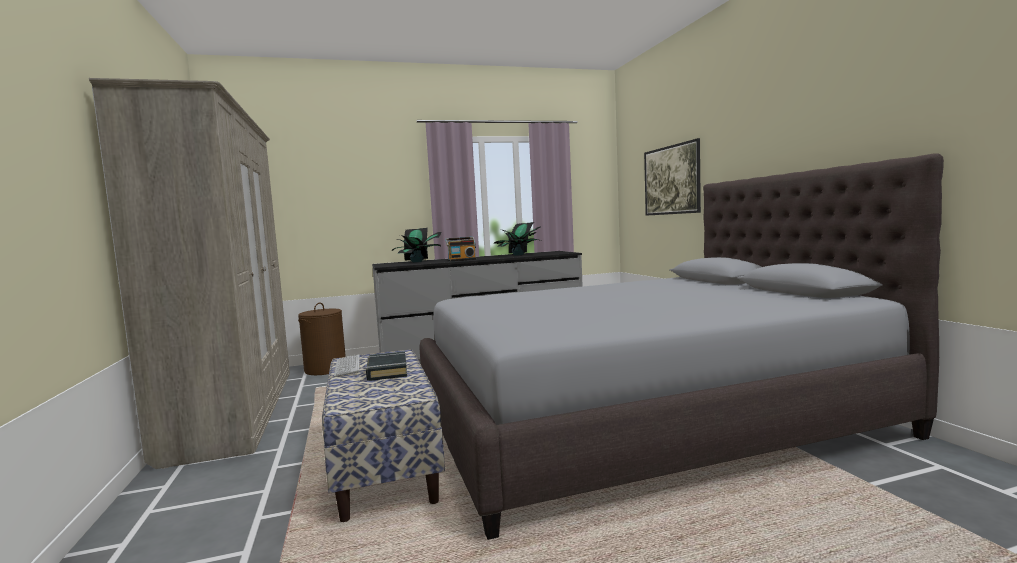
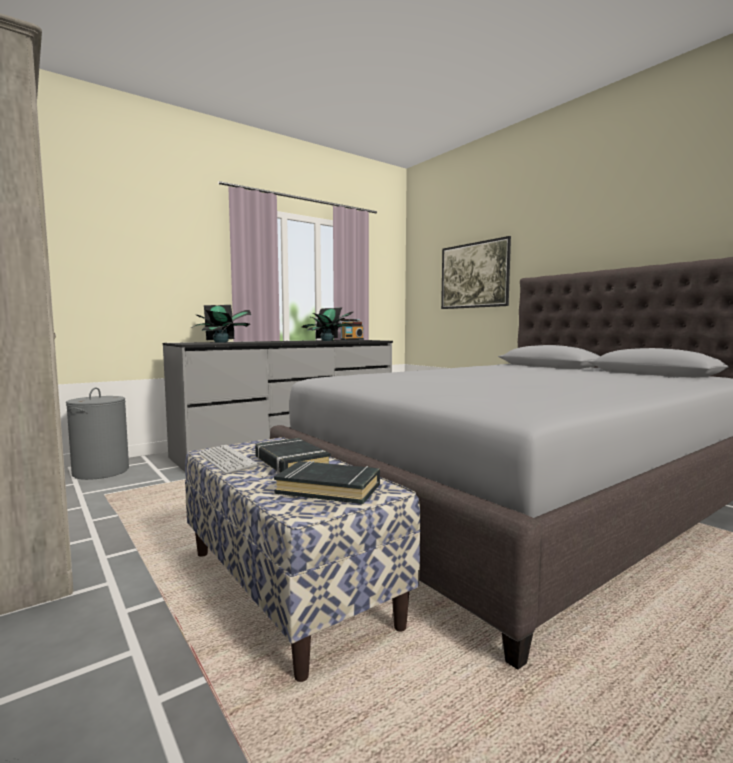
camera: 20 degrees left, 0 degrees up
brown laundry basket [298,303,346,375] -> grey laundry basket [66,387,129,480]
radio [445,237,476,261] -> radio moved to [339,319,364,340]
none -> black book [274,461,380,504]

